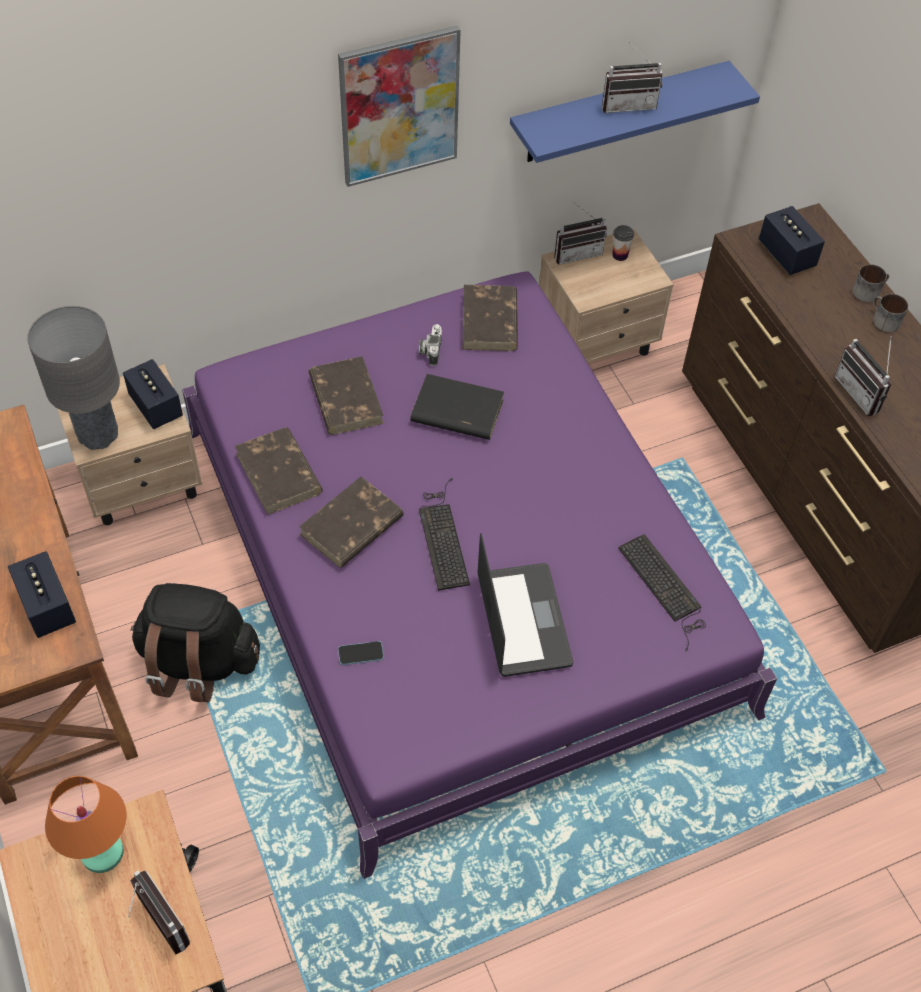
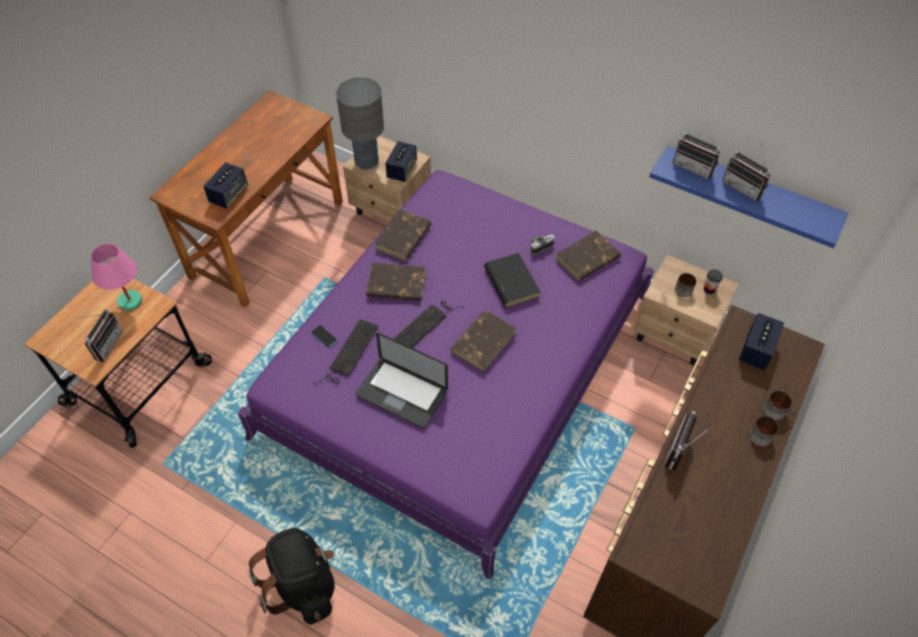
camera: 55 degrees right, 0 degrees up
orange table lamp [45,776,126,873] -> pink table lamp [91,244,142,311]
black backpack [130,583,260,702] -> black backpack moved to [248,528,335,625]
brown book [309,356,384,435] -> brown book moved to [451,310,516,372]
picture [338,25,461,187] -> none
laptop [478,533,573,677] -> laptop turned 75 degrees clockwise [355,332,448,429]
radio [554,201,607,265] -> radio moved to [673,123,720,180]
keyboard [618,534,706,652] -> keyboard moved to [313,319,378,384]
none -> mug [675,273,696,297]

